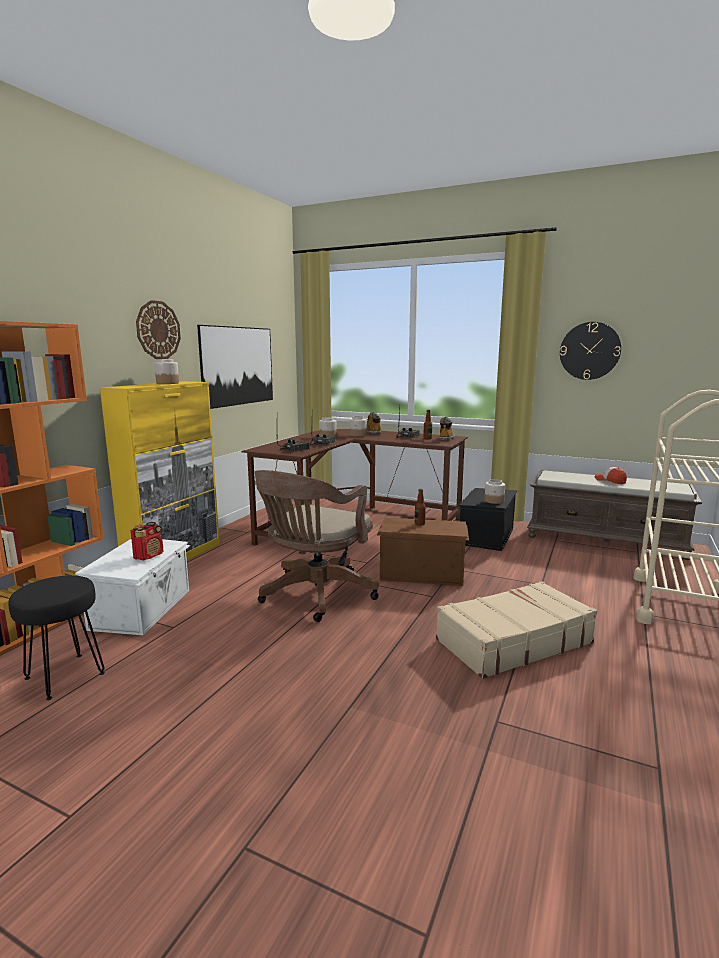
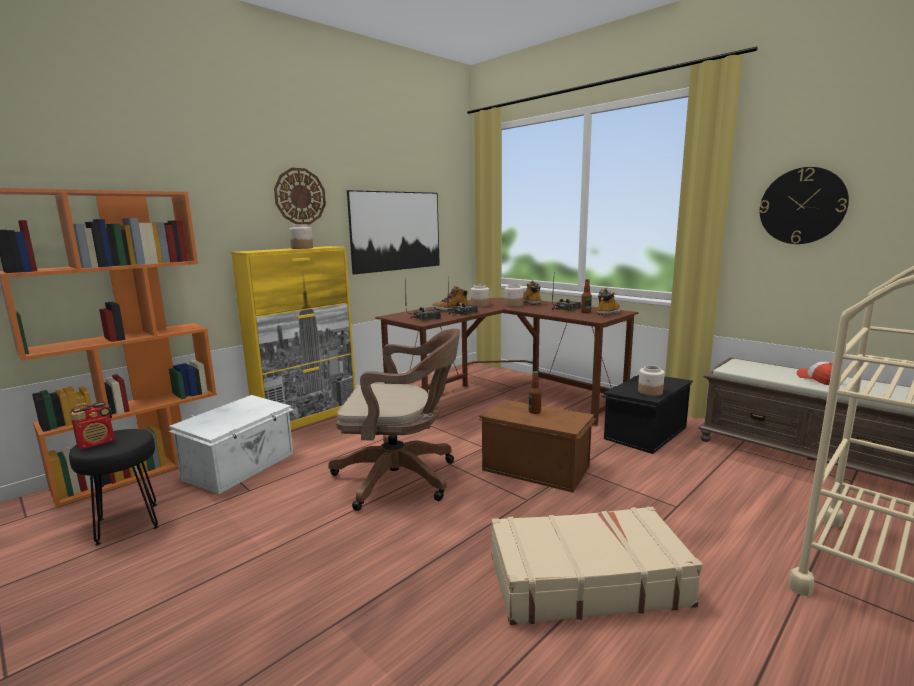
camera: 20 degrees right, 0 degrees up
radio [131,522,164,561] -> radio moved to [70,402,115,449]
brown office chair [255,470,379,622] -> brown office chair turned 135 degrees counterclockwise [328,328,460,511]
none -> boot [432,285,468,311]

